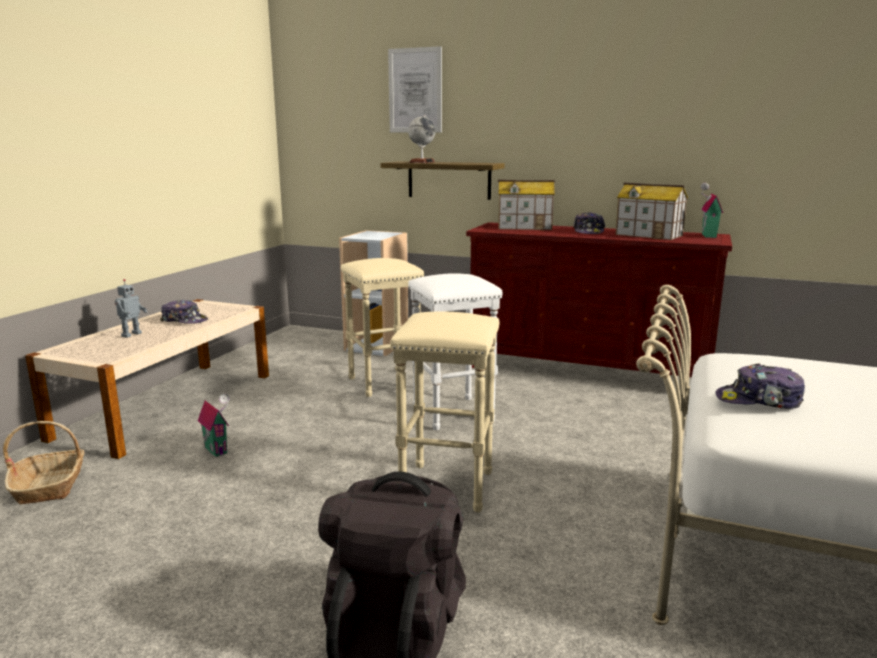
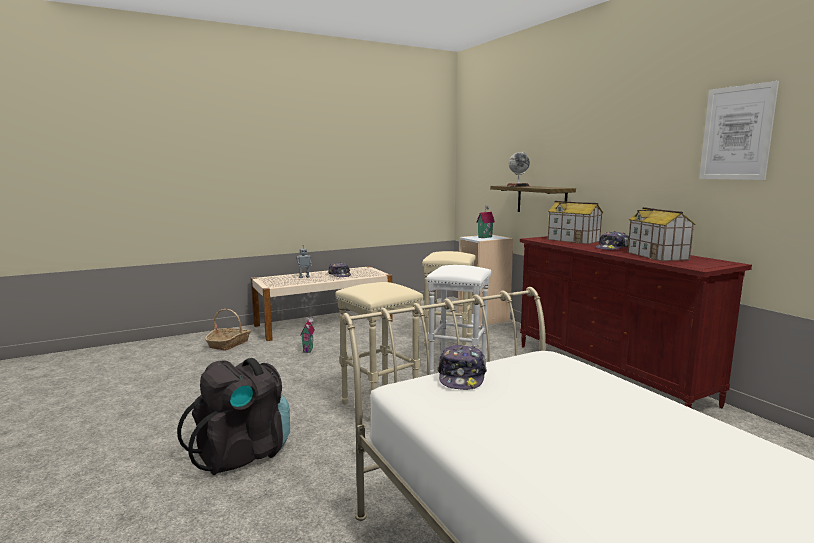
camera: 40 degrees right, 5 degrees down
picture [388,46,442,132] -> picture moved to [699,81,779,180]
toy house [701,183,723,238] -> toy house moved to [476,205,495,238]
cap [716,363,805,409] -> cap turned 135 degrees counterclockwise [438,344,487,390]

